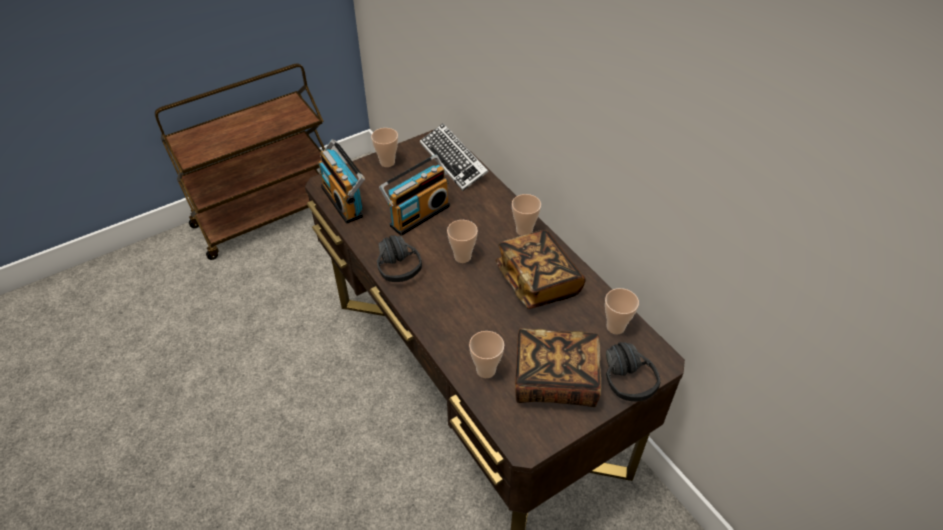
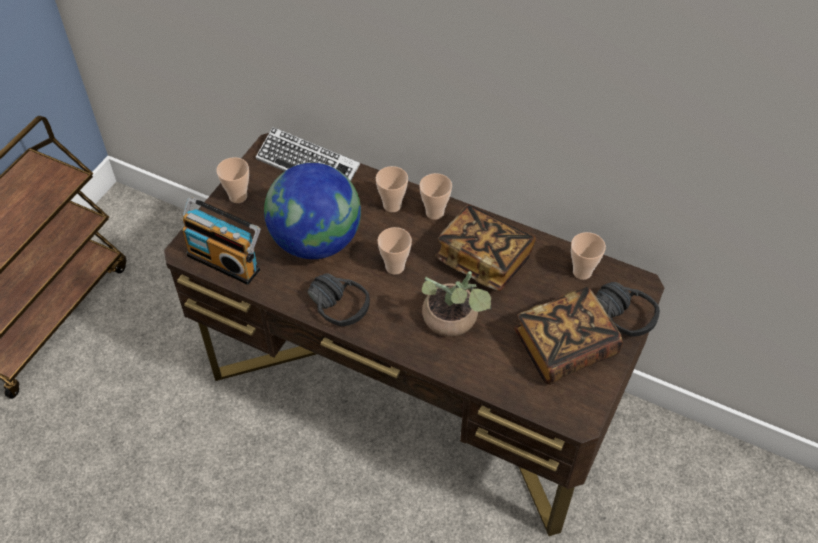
camera: 30 degrees left, 5 degrees up
radio [379,155,450,236] -> globe [264,163,361,259]
cup [469,331,504,378] -> cup moved to [376,166,408,212]
none -> potted plant [422,271,492,337]

